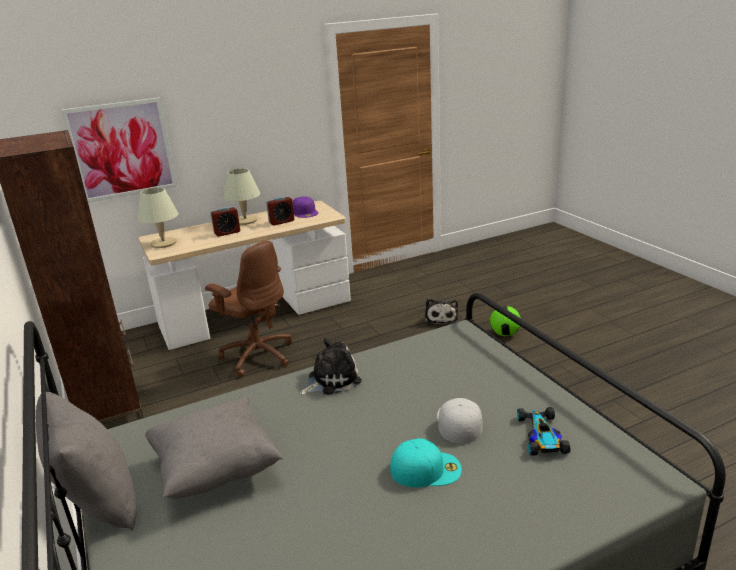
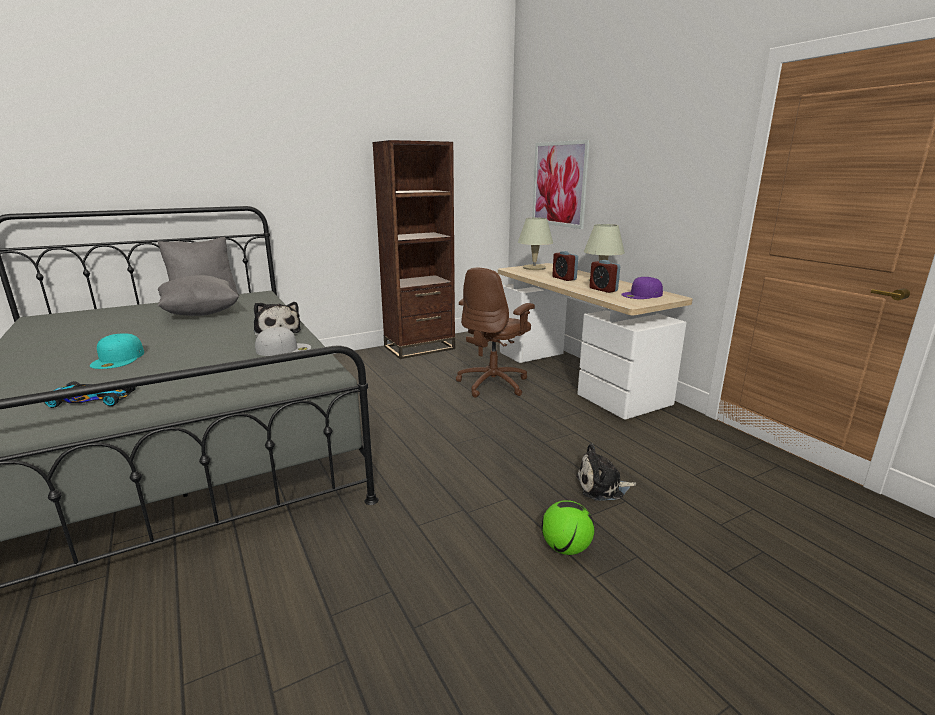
camera: 85 degrees right, 5 degrees down
white cap [437,398,483,444] -> white cap moved to [255,327,311,356]

